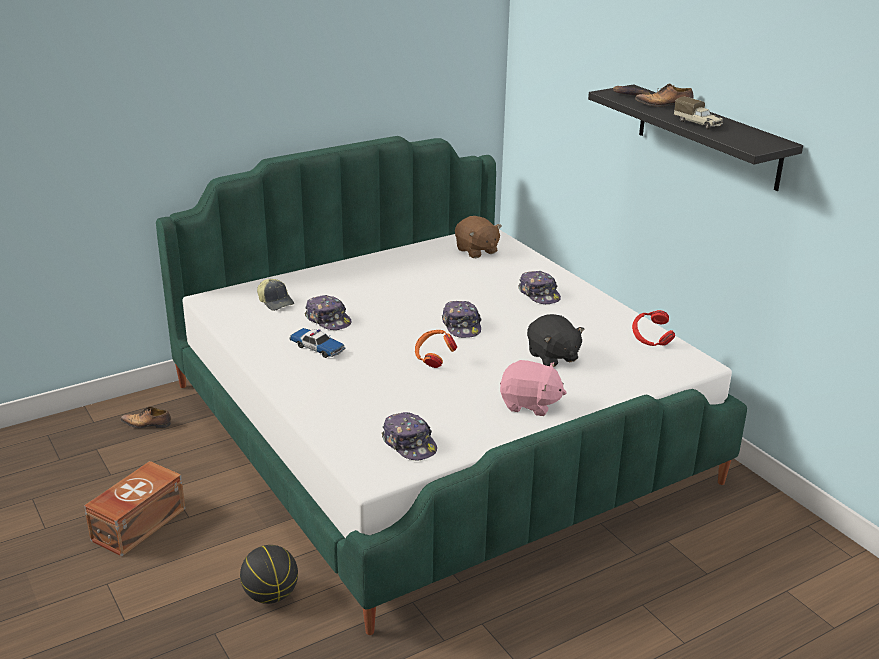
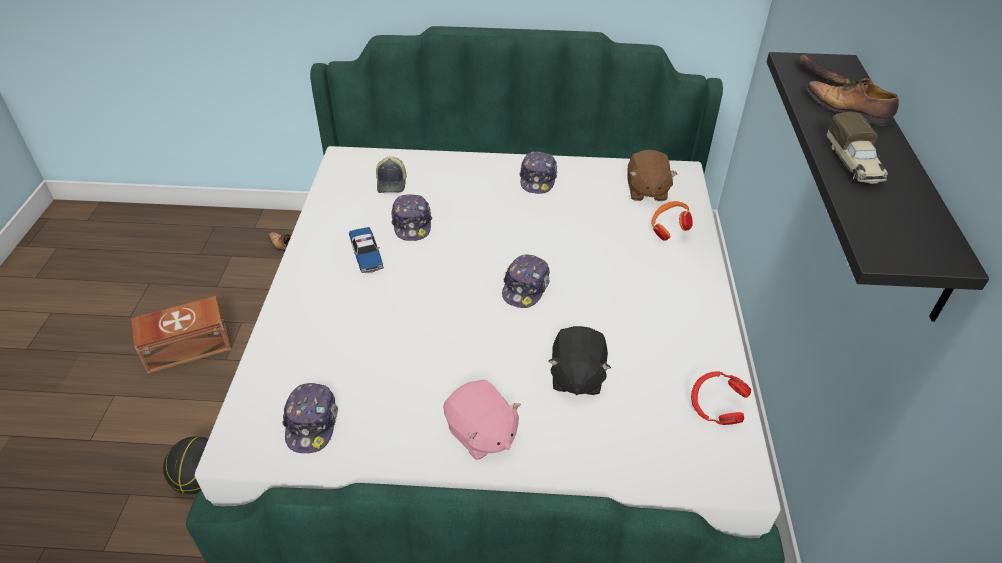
camera: 35 degrees right, 15 degrees up
orange headphones [415,330,457,368] -> orange headphones moved to [651,201,693,241]
cap [518,271,561,304] -> cap moved to [519,152,557,194]

